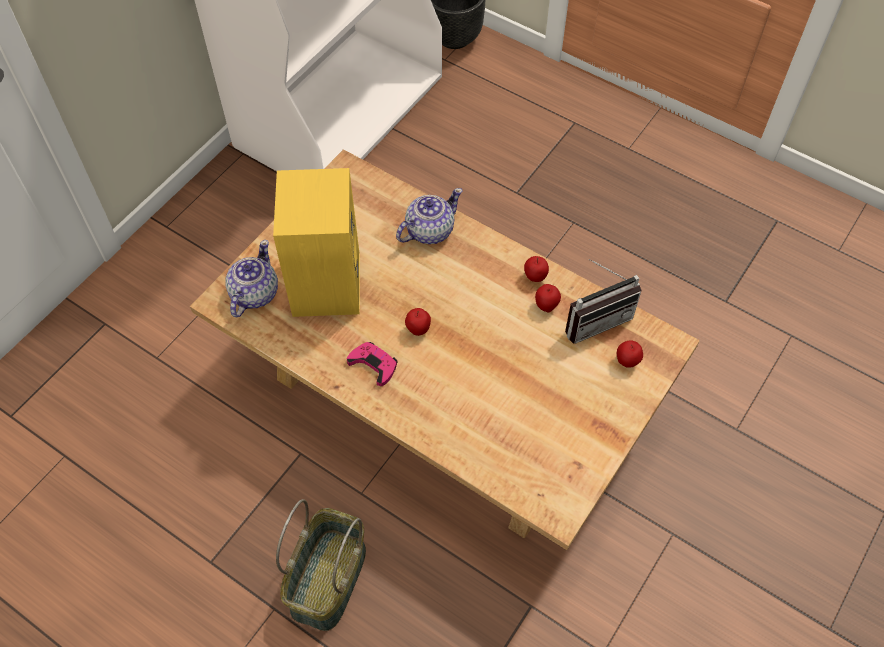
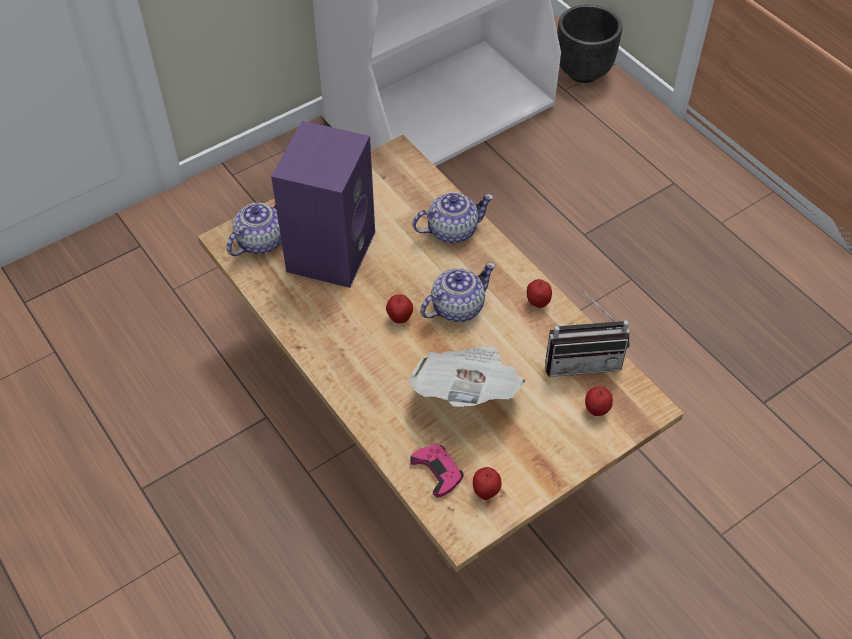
camera: 20 degrees right, 5 degrees down
yellow speaker [273,168,360,317] -> purple speaker [271,121,375,288]
basket [276,499,366,631] -> none
pink game controller [347,342,398,386] -> pink game controller moved to [410,444,464,498]
apple [535,284,561,312] -> apple moved to [473,467,502,500]
none -> newspaper [409,345,525,407]
none -> teapot [420,262,496,322]

